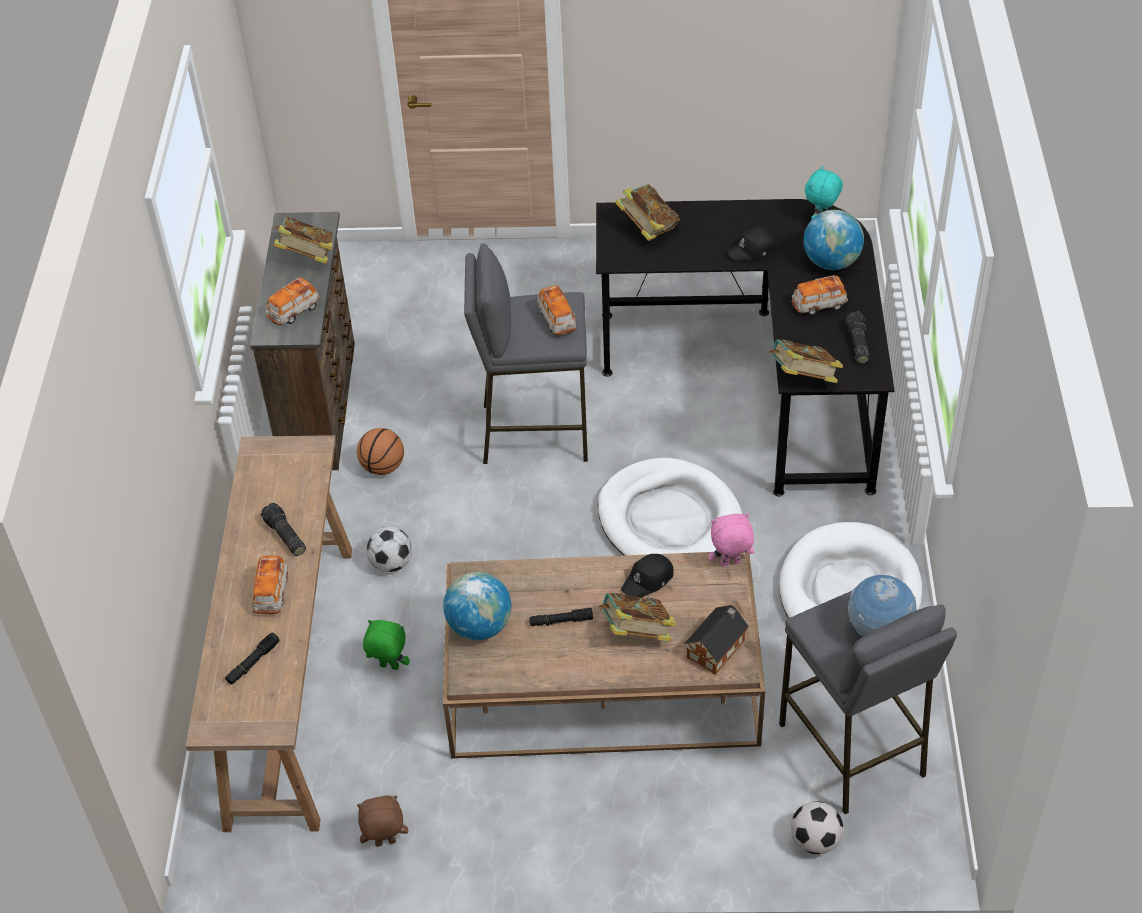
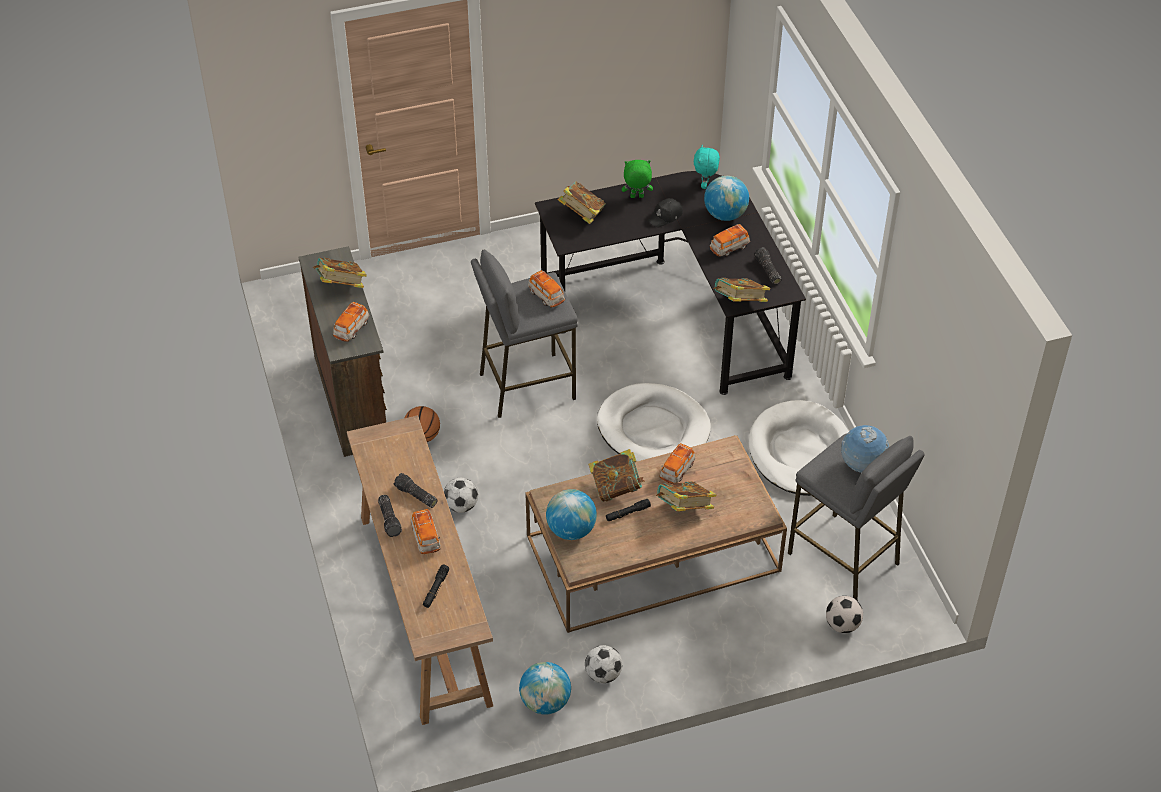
camera: 20 degrees left, 0 degrees up
brown plush toy [357,795,408,847] -> globe [519,662,571,715]
green plush toy [363,620,410,670] -> green plush toy moved to [622,160,653,198]
black cap [621,554,674,597] -> toy car [659,443,695,484]
toy house [684,605,749,674] -> none
pink plush toy [708,513,754,567] -> none
none -> flashlight [378,495,402,537]
none -> football [585,645,622,683]
none -> book [588,449,645,502]

